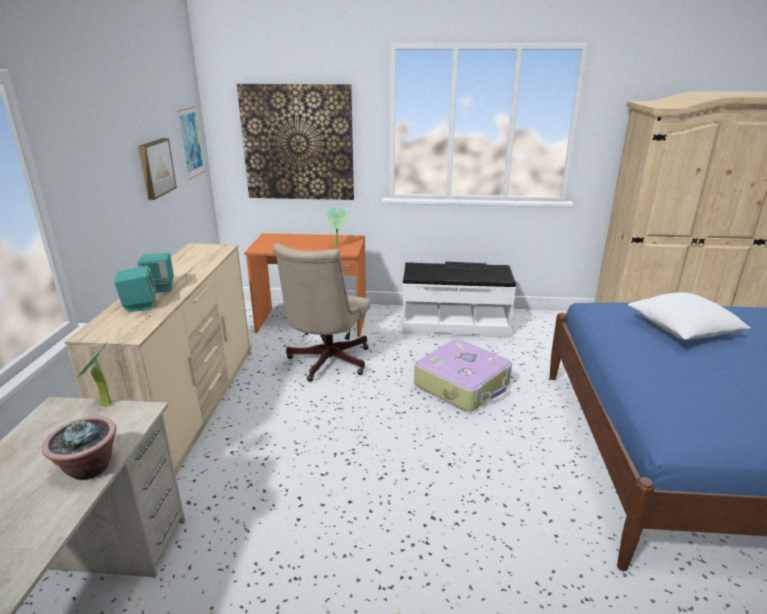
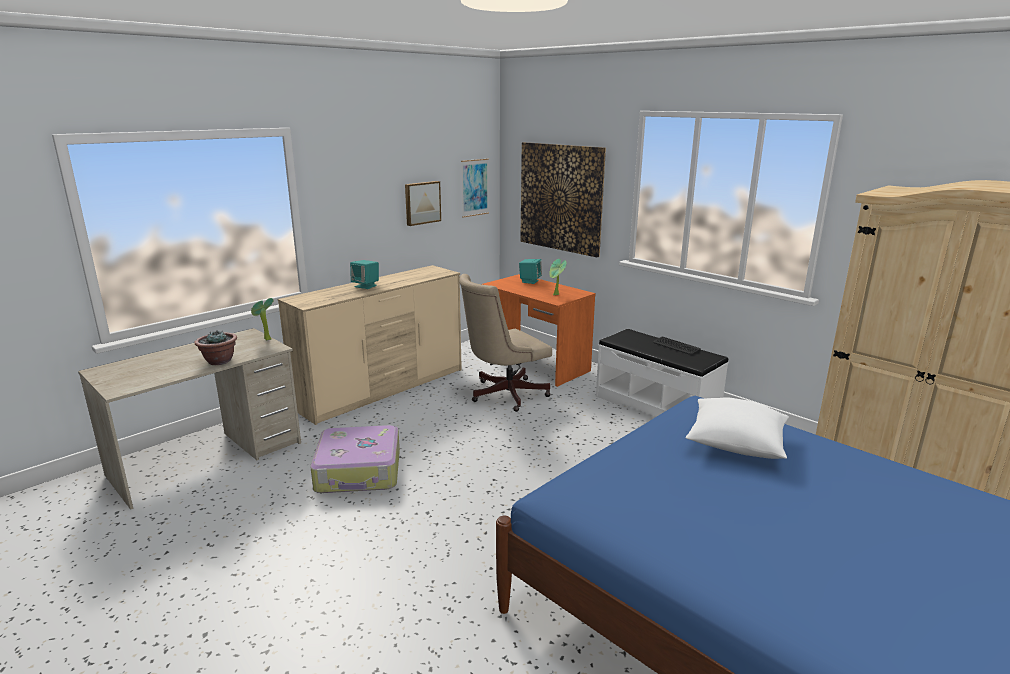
camera: 40 degrees right, 5 degrees down
turquoise speaker [114,266,156,312] -> turquoise speaker moved to [519,259,542,284]
suitcase [414,339,512,412] -> suitcase moved to [310,425,400,493]

